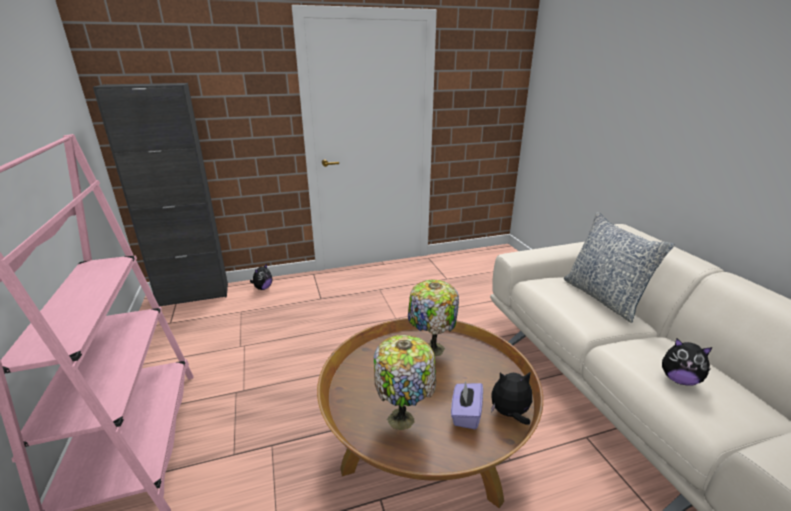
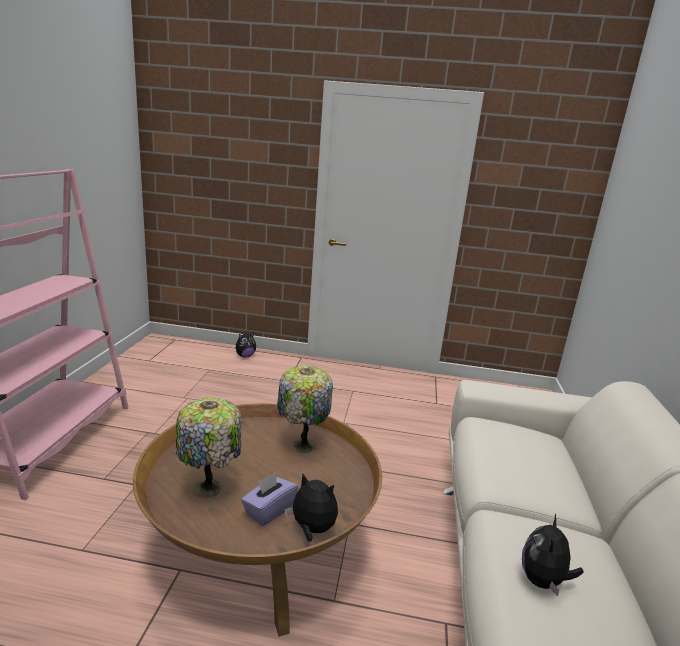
camera: 25 degrees right, 5 degrees down
black cabinet [93,83,228,306] -> none
pillow [564,212,675,323] -> none
plush toy [662,338,712,386] -> plush toy turned 60 degrees clockwise [522,514,584,596]

